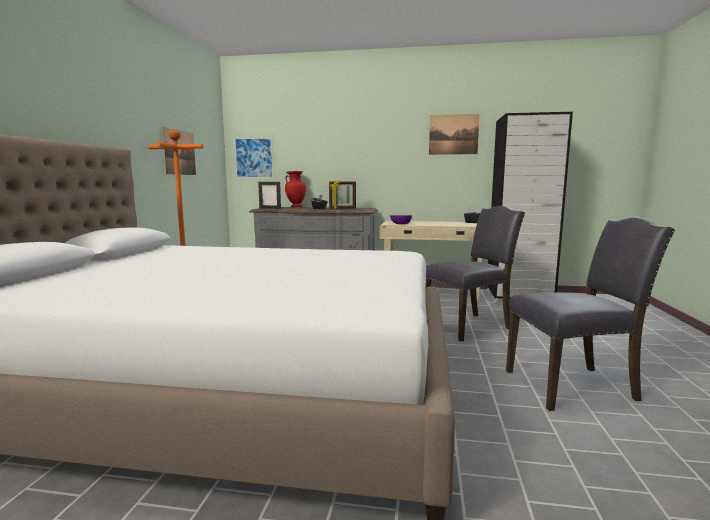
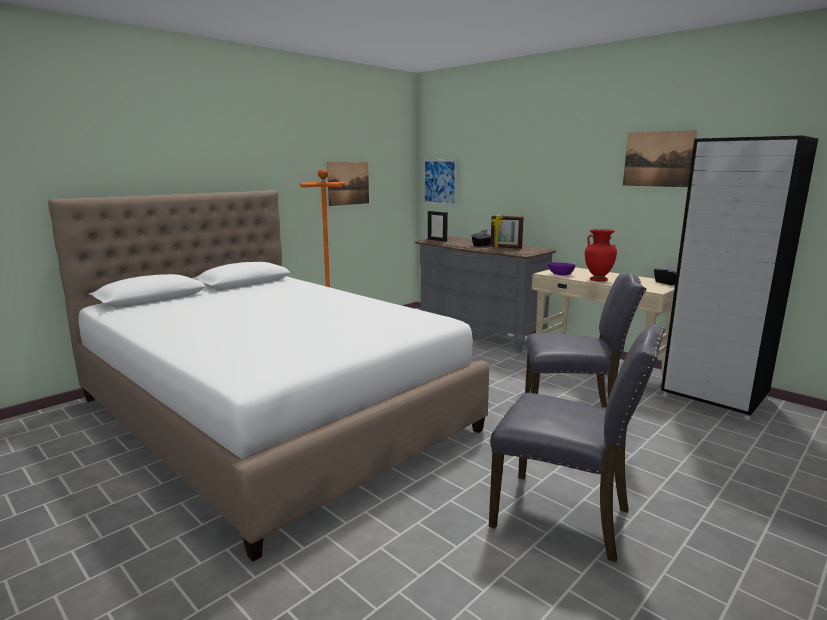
camera: 35 degrees right, 5 degrees up
red vase [285,171,306,207] -> red vase moved to [585,229,617,282]

